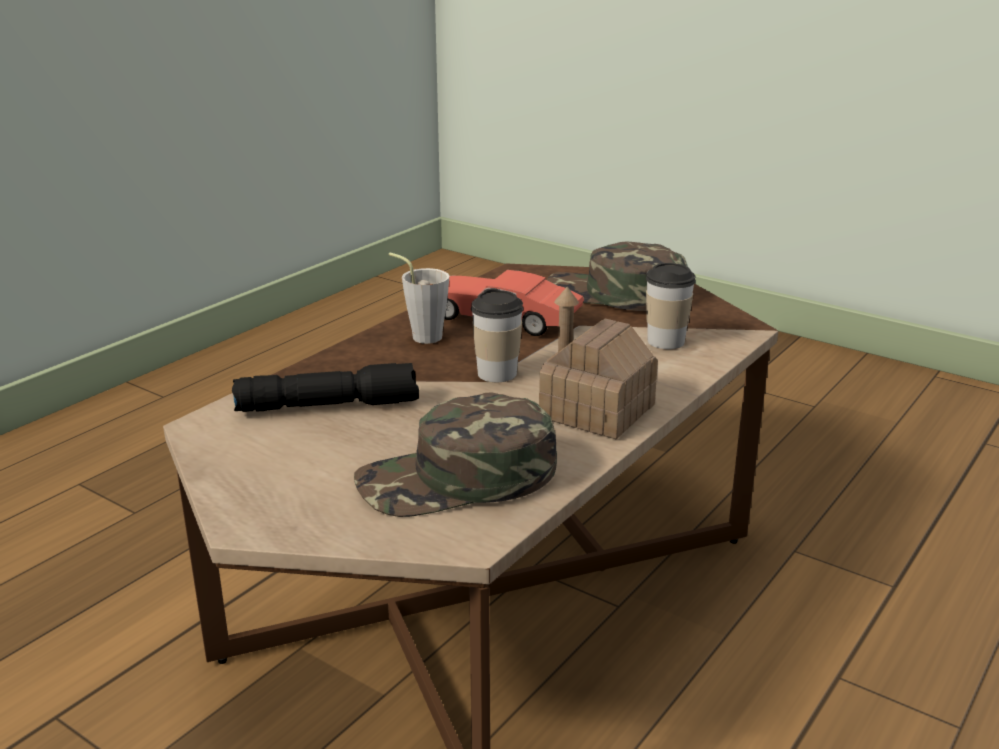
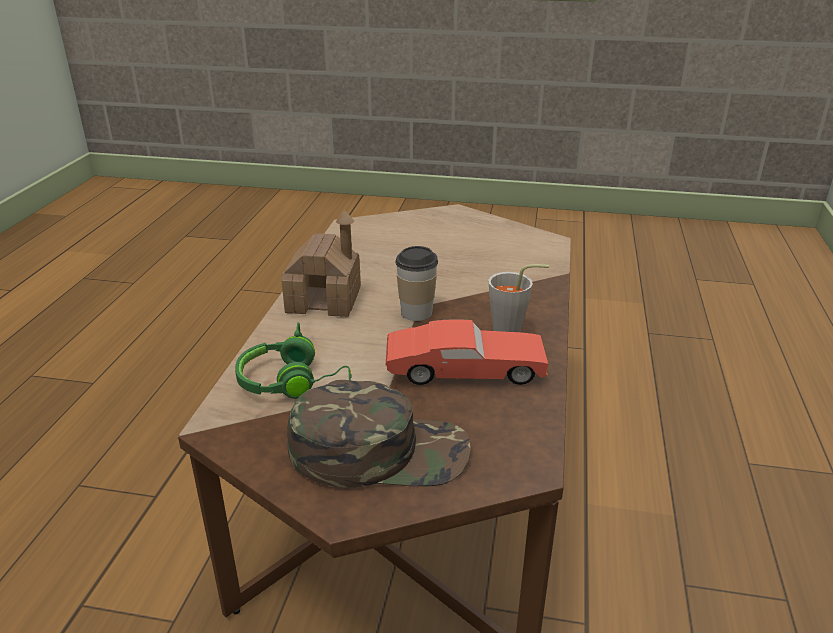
camera: 155 degrees right, 5 degrees up
black flashlight [232,363,419,412] -> none
green cap [354,392,557,517] -> none
cup [646,263,696,349] -> green headphones [235,322,352,399]

